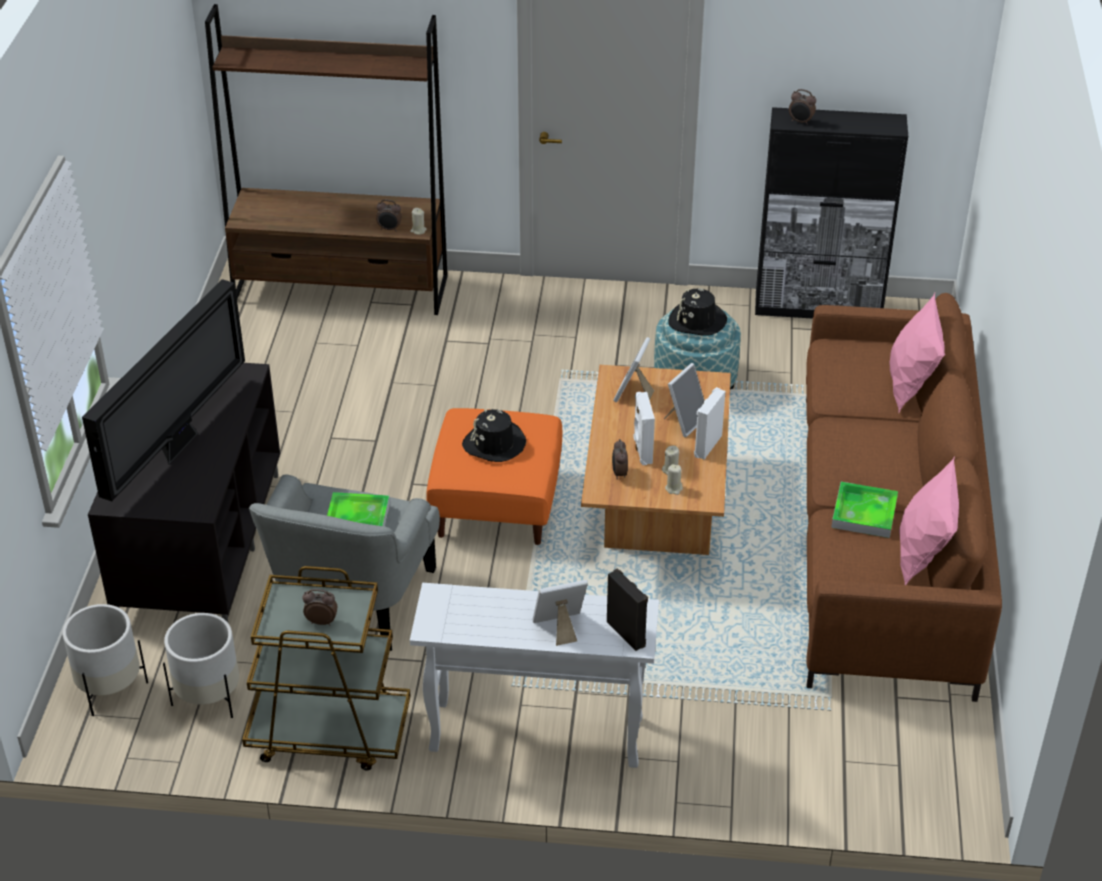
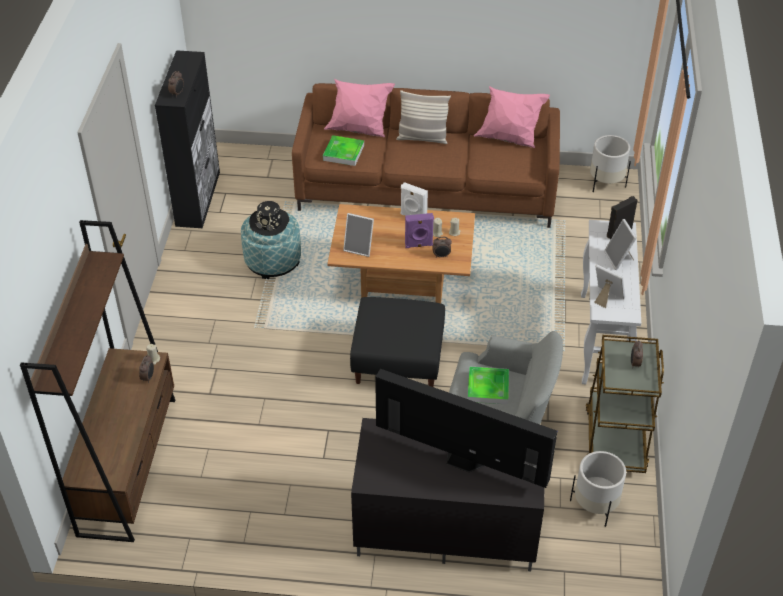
camera: 90 degrees left, 5 degrees up
white planter [63,604,148,716] -> white planter moved to [590,135,631,192]
orange ottoman [426,408,562,545] -> black ottoman [350,297,445,387]
black hat [462,409,526,462] -> none
white speaker [633,392,655,465] -> purple speaker [405,213,434,248]
picture frame [664,363,704,437] -> picture frame moved to [594,265,625,308]
tray [831,482,898,538] -> tray moved to [323,135,364,166]
none -> pillow [396,90,451,144]

